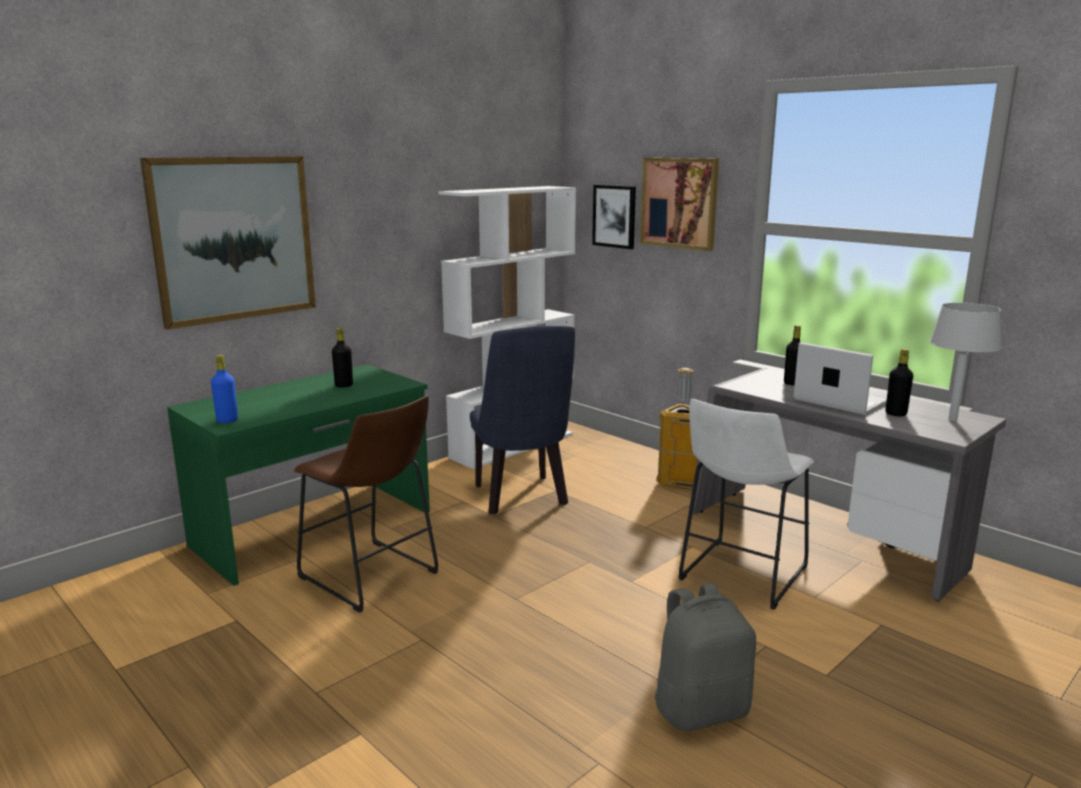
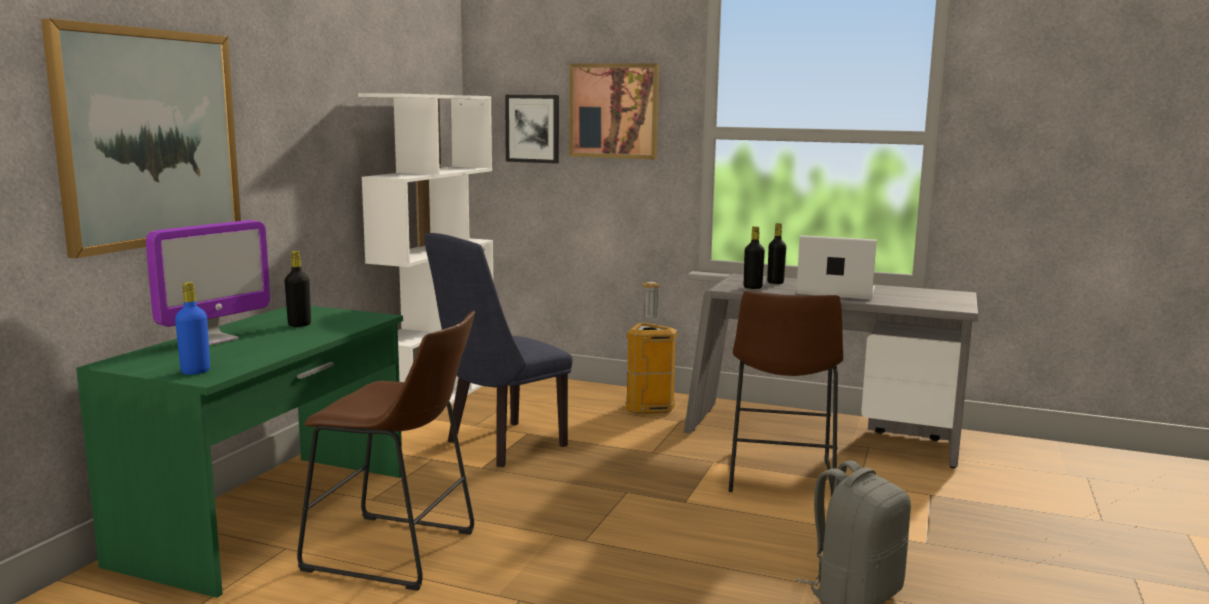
camera: 25 degrees left, 5 degrees down
blue chair [470,326,575,515] -> blue chair turned 90 degrees clockwise [425,233,573,467]
white stool [679,399,814,610] -> brown stool [729,291,843,496]
black bottle [886,349,913,416] -> black bottle moved to [744,226,765,289]
grey table lamp [929,303,1002,421] -> none
none -> monitor [146,220,270,345]

